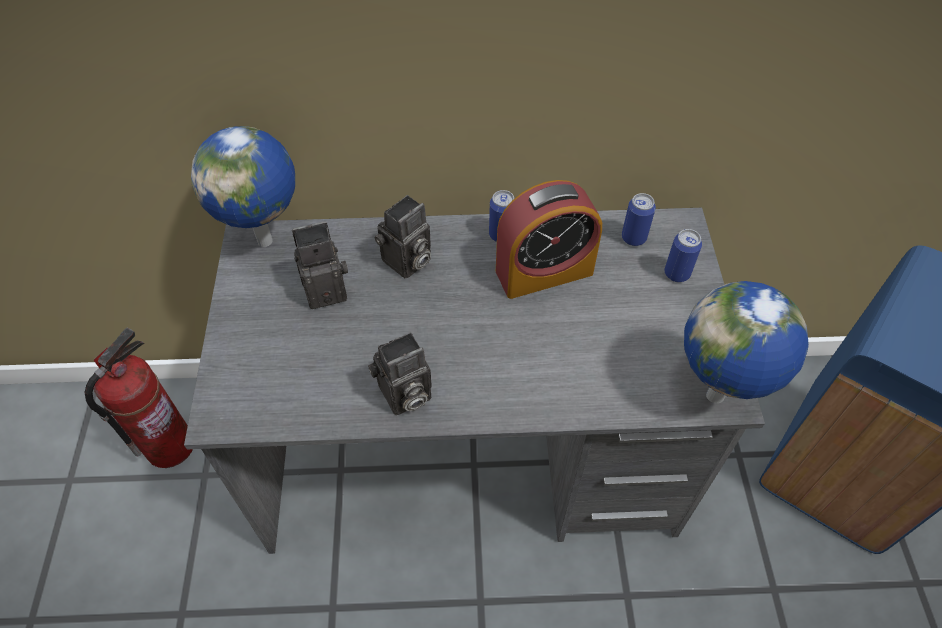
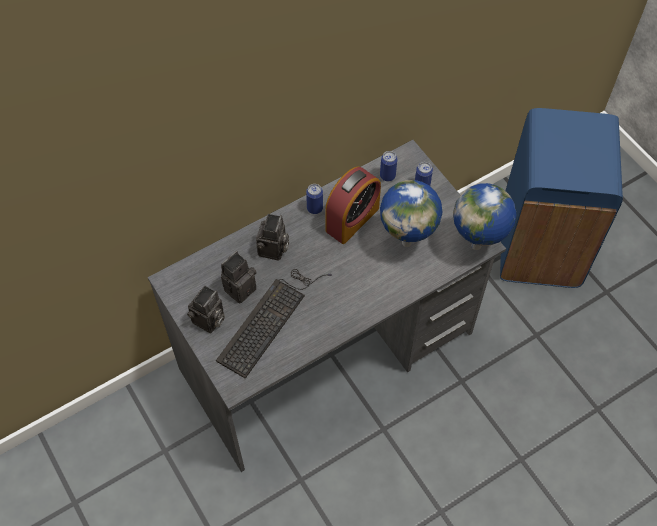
camera: 30 degrees left, 5 degrees up
fire extinguisher [85,327,193,468] -> none
globe [191,126,295,247] -> globe moved to [380,180,442,247]
camera [368,332,432,415] -> camera moved to [187,286,225,333]
none -> keyboard [216,269,332,379]

